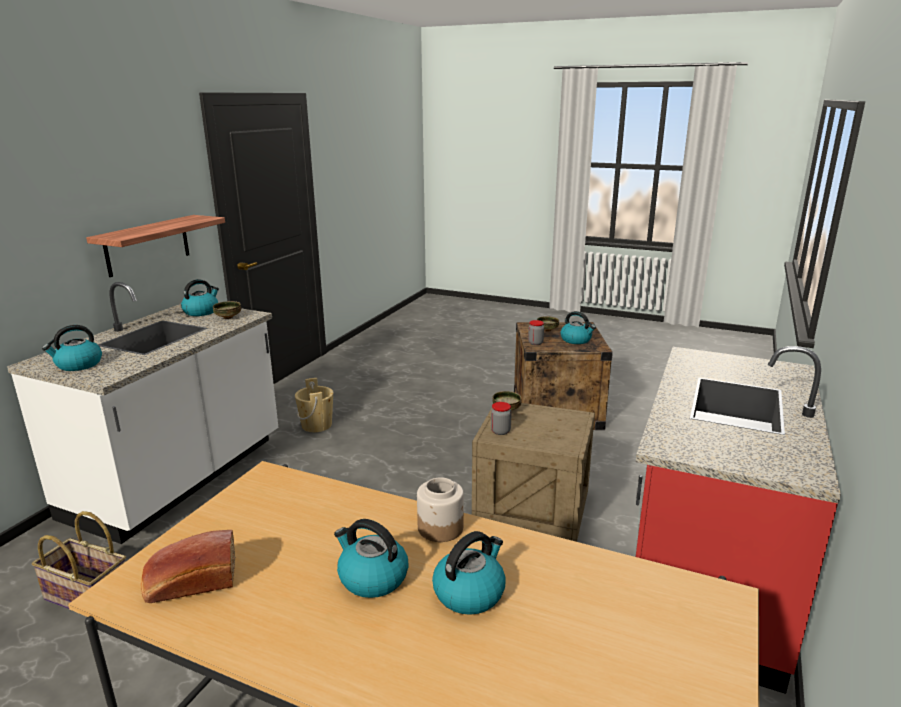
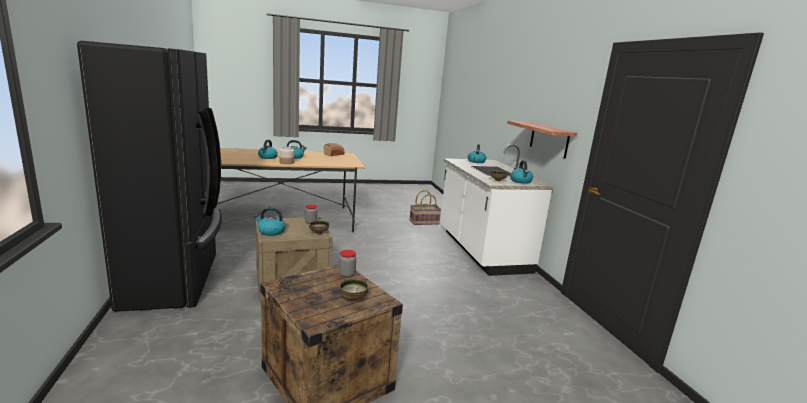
camera: 140 degrees right, 5 degrees down
beige bucket [295,378,333,432] -> none
kettle [560,311,596,344] -> kettle moved to [254,207,286,236]
red counter [636,346,841,694] -> black fridge [77,41,222,312]

